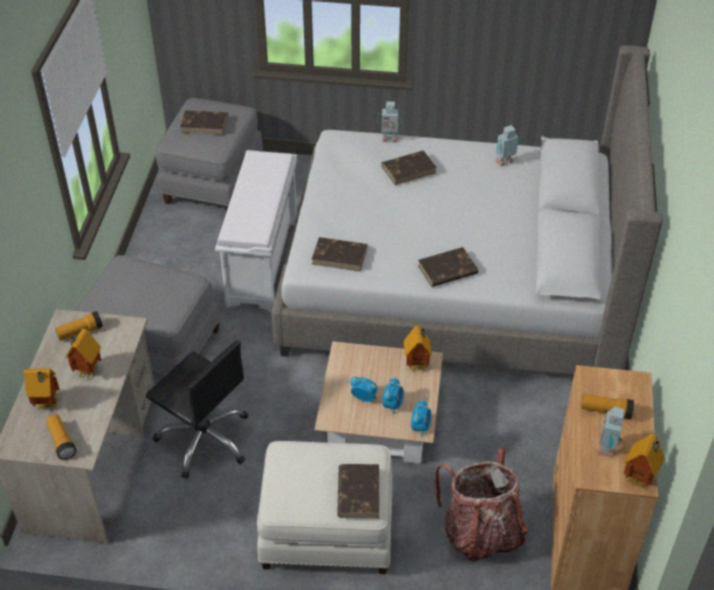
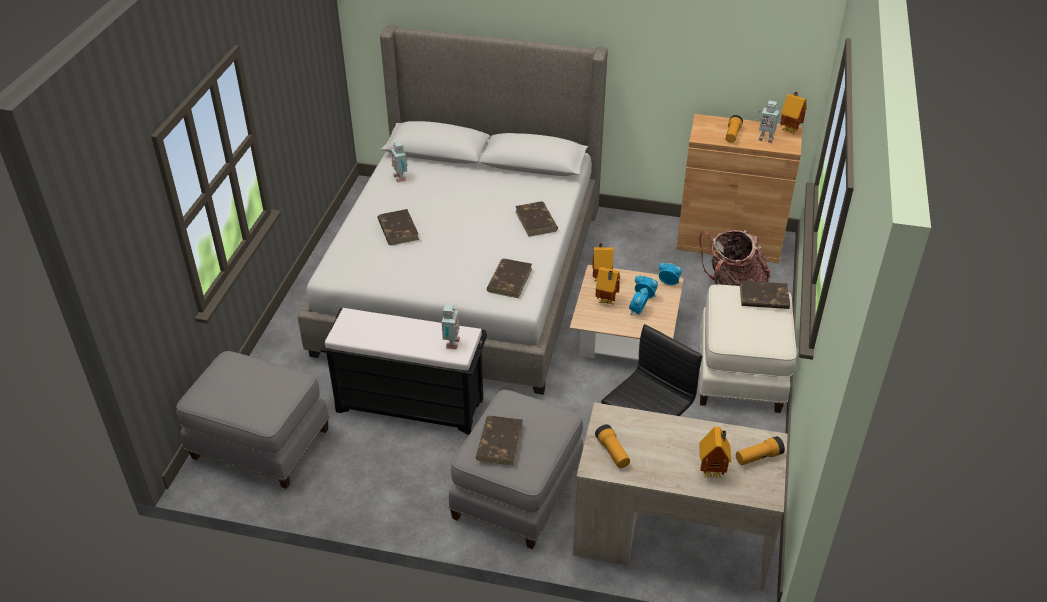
camera: 85 degrees left, 5 degrees down
toy house [65,329,101,380] -> toy house moved to [595,267,620,305]
brown book [180,110,228,135] -> brown book moved to [476,415,523,466]
white bench [215,150,297,312] -> black bench [320,308,487,435]
toy robot [377,101,402,143] -> toy robot moved to [442,305,460,350]

